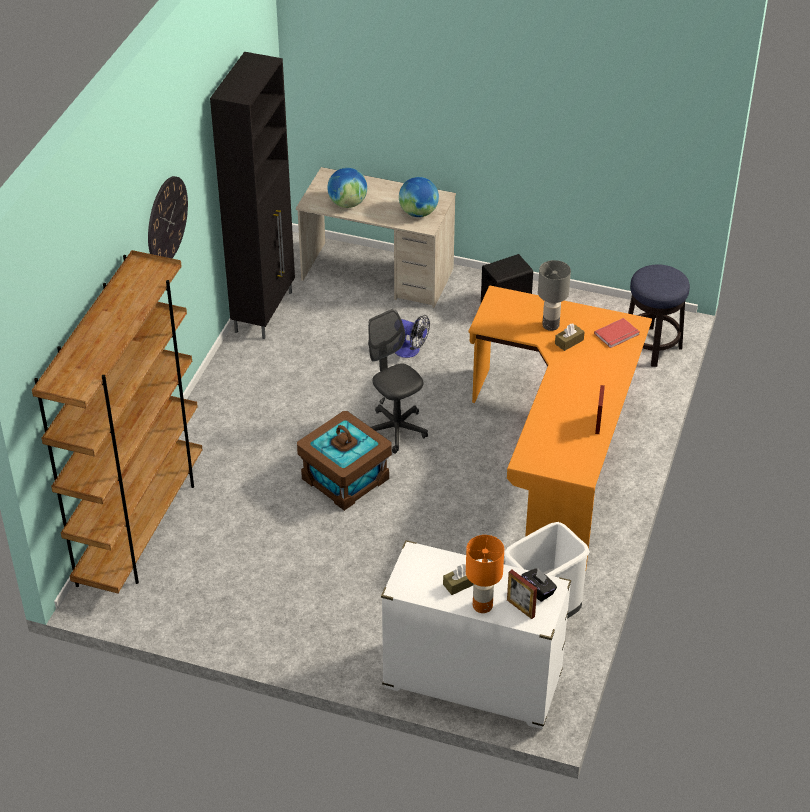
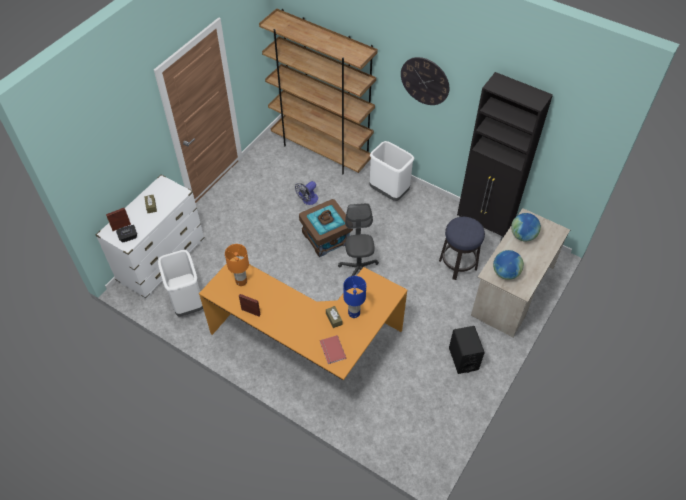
camera: 105 degrees right, 10 degrees up
grey office chair [368,309,428,454] -> grey office chair turned 75 degrees counterclockwise [338,203,379,276]
fan [395,315,430,358] -> fan moved to [295,181,318,205]
orange table lamp [466,535,504,613] -> orange table lamp moved to [225,244,249,286]
grey table lamp [538,260,571,331] -> blue table lamp [343,276,366,318]
stool [628,264,690,367] -> stool moved to [439,217,485,280]
none -> white trash can [370,141,414,201]

